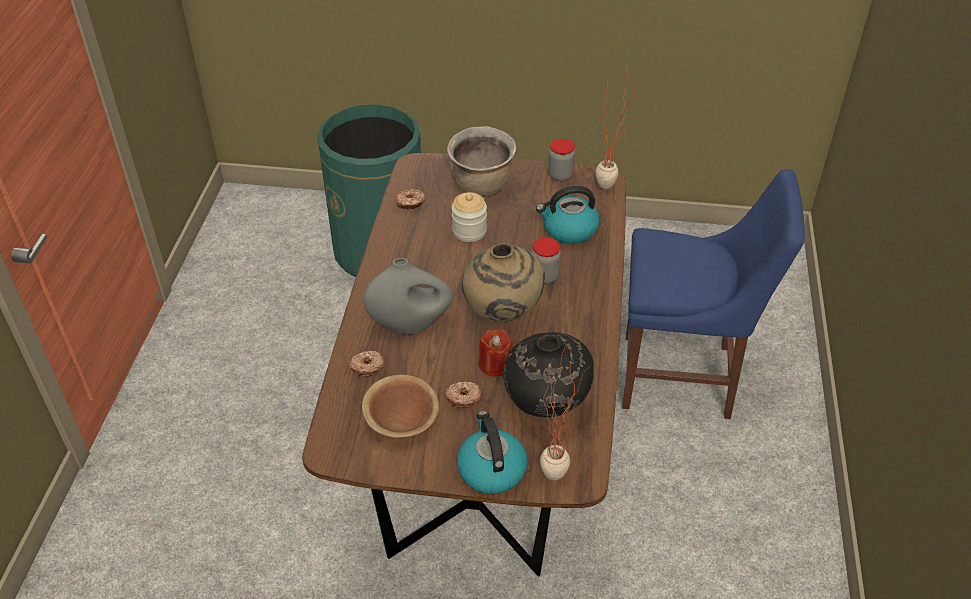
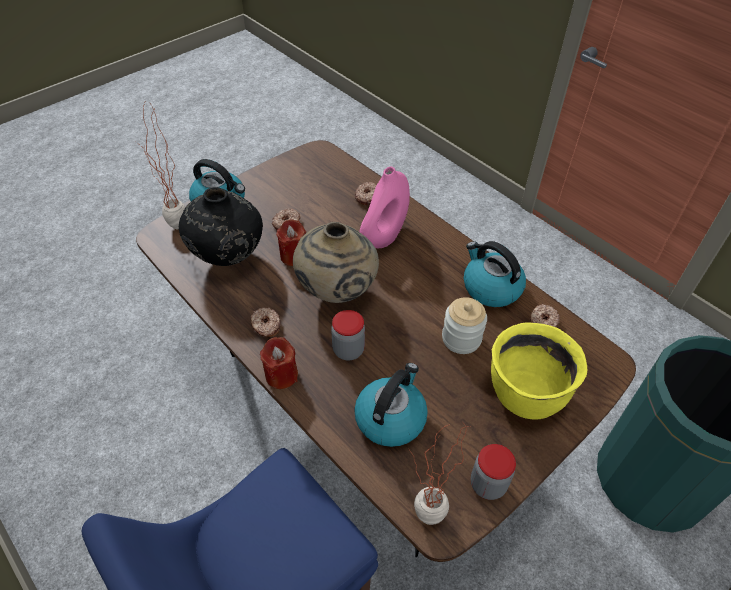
camera: 130 degrees right, 5 degrees up
brown bowl [362,375,439,438] -> none
grey vase [364,258,453,335] -> pink vase [360,167,410,248]
brown cooking pot [447,126,516,197] -> yellow cooking pot [491,323,587,420]
none -> donut [250,307,281,337]
none -> red candle [260,337,298,389]
none -> kettle [464,241,526,307]

